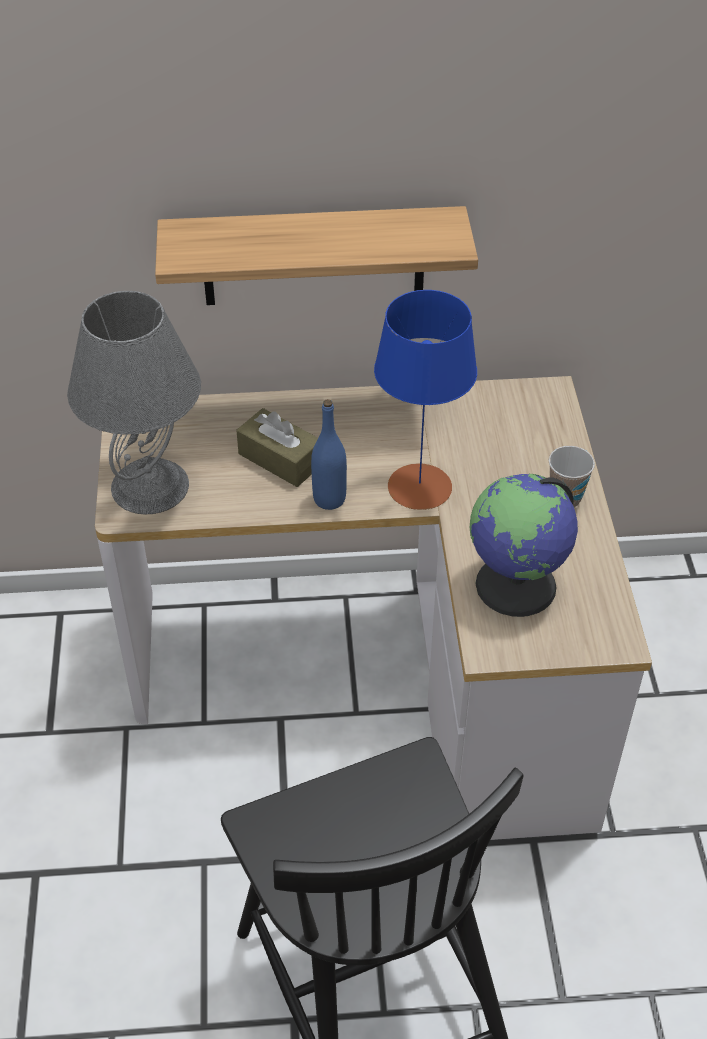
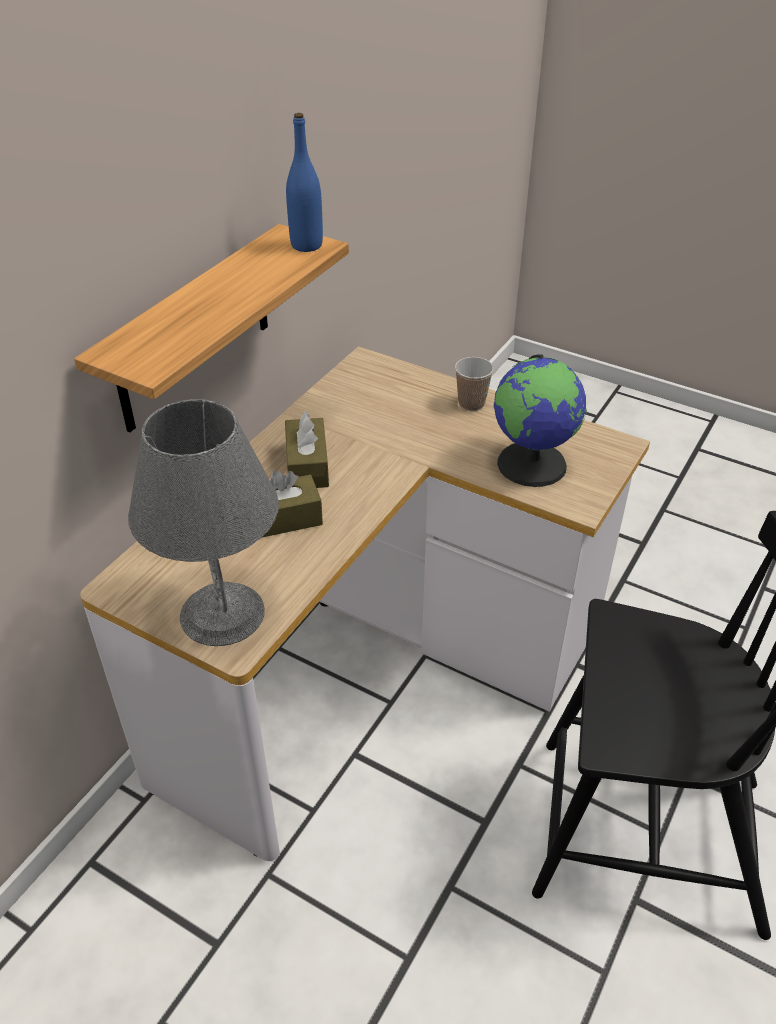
camera: 55 degrees left, 5 degrees down
blue bottle [311,399,347,510] -> blue bottle moved to [286,113,323,252]
blue table lamp [374,290,477,510] -> none
none -> brown tissue box [285,411,329,488]

